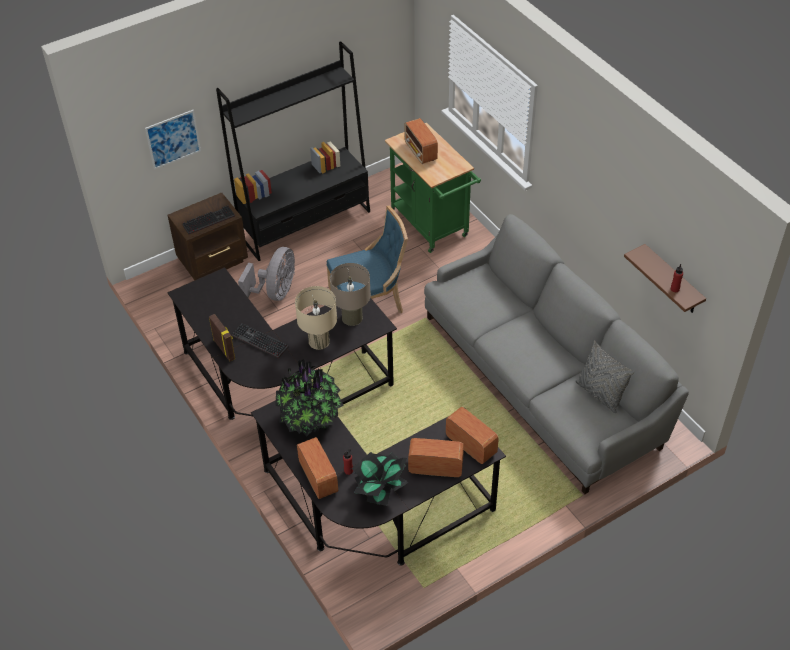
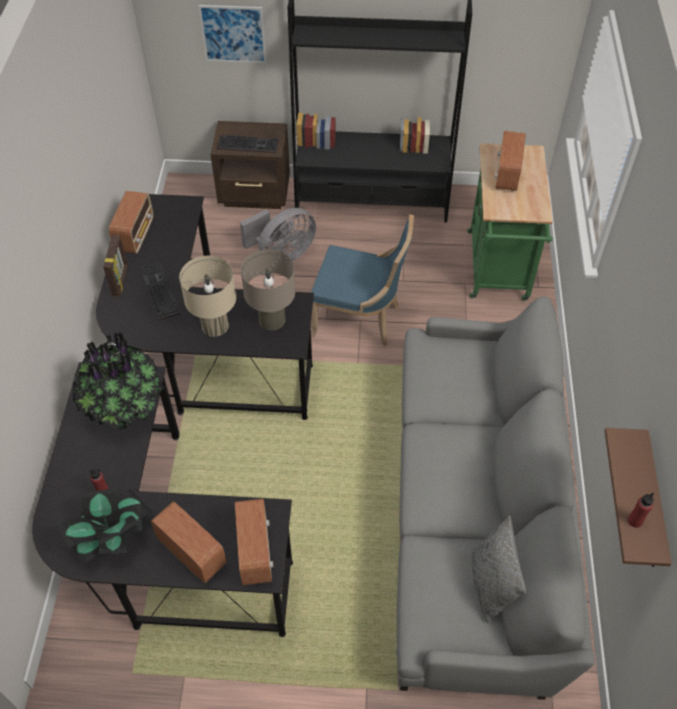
camera: 35 degrees right, 5 degrees up
radio [297,437,338,499] -> radio moved to [109,191,154,254]

